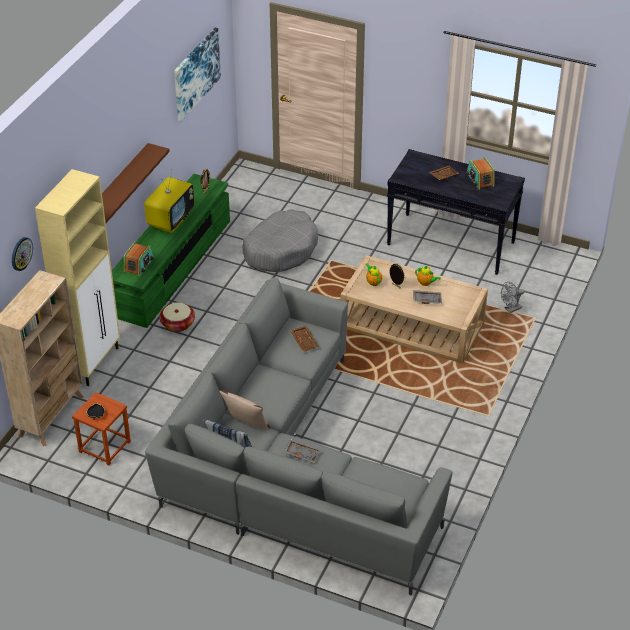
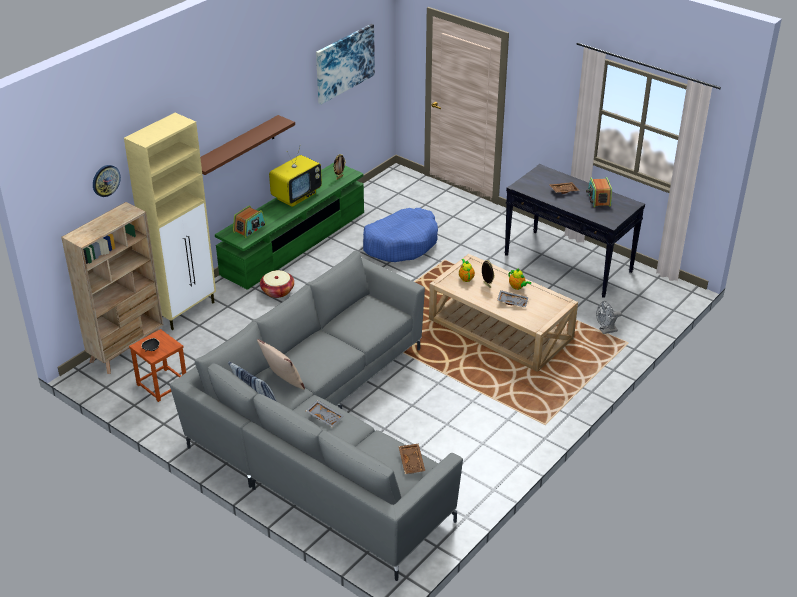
camera: 15 degrees right, 5 degrees down
grey dog bed [242,209,318,272] -> blue dog bed [363,208,438,262]
brown tray [291,326,319,352] -> brown tray moved to [399,443,425,474]

